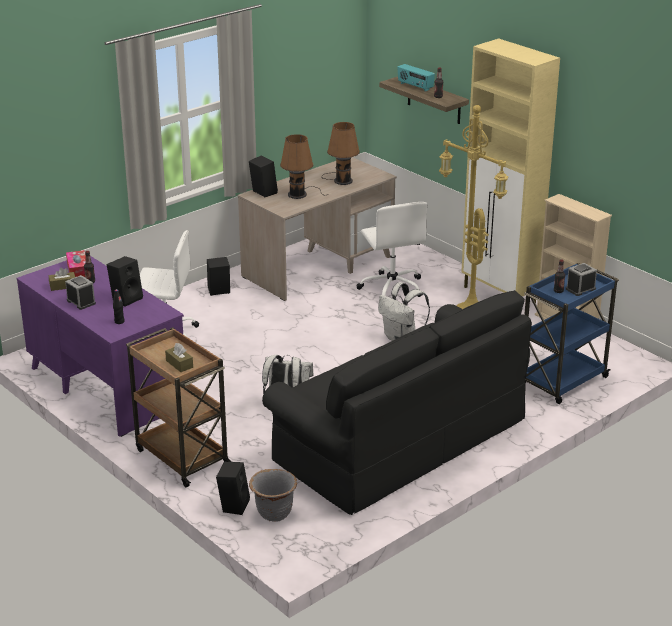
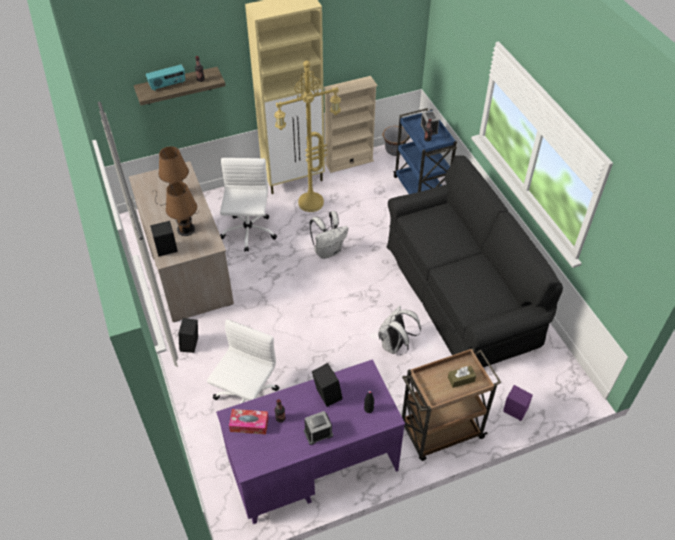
camera: 70 degrees left, 20 degrees up
brown tissue box [49,267,75,291] -> none
black speaker [216,462,250,515] -> purple speaker [503,385,533,421]
grey planter [249,469,297,522] -> grey planter moved to [382,126,409,156]
white office chair [356,202,427,297] -> white office chair turned 90 degrees counterclockwise [220,158,277,252]

